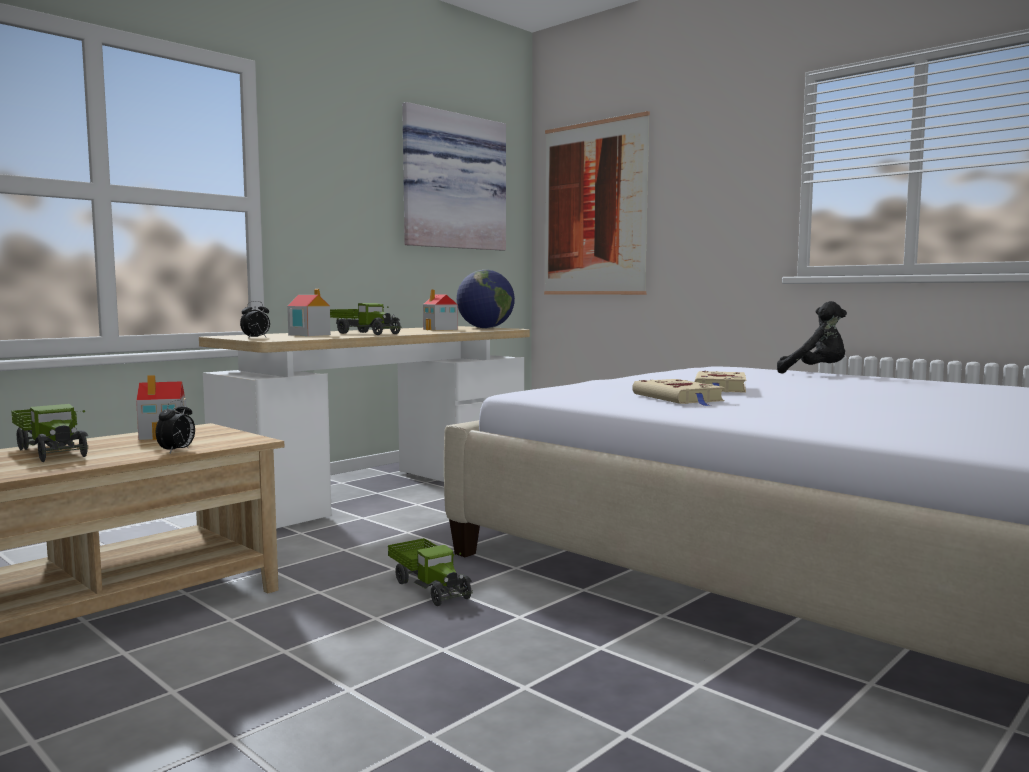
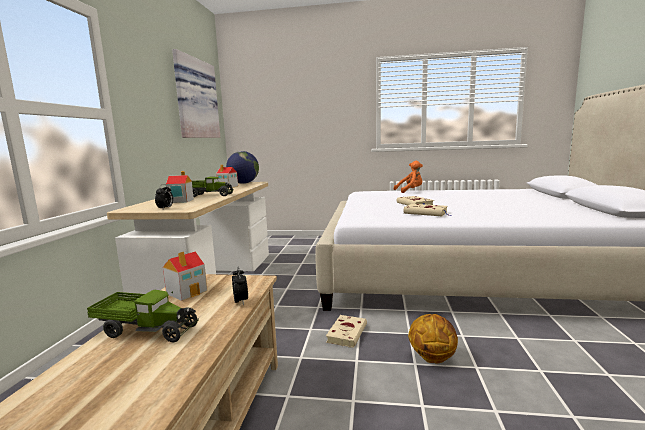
camera: 35 degrees left, 5 degrees up
toy truck [388,538,473,606] -> beige book [326,315,367,348]
picture [544,111,650,295] -> none
black plush toy [777,301,847,373] -> orange plush toy [394,161,423,193]
none -> basketball [408,314,458,363]

